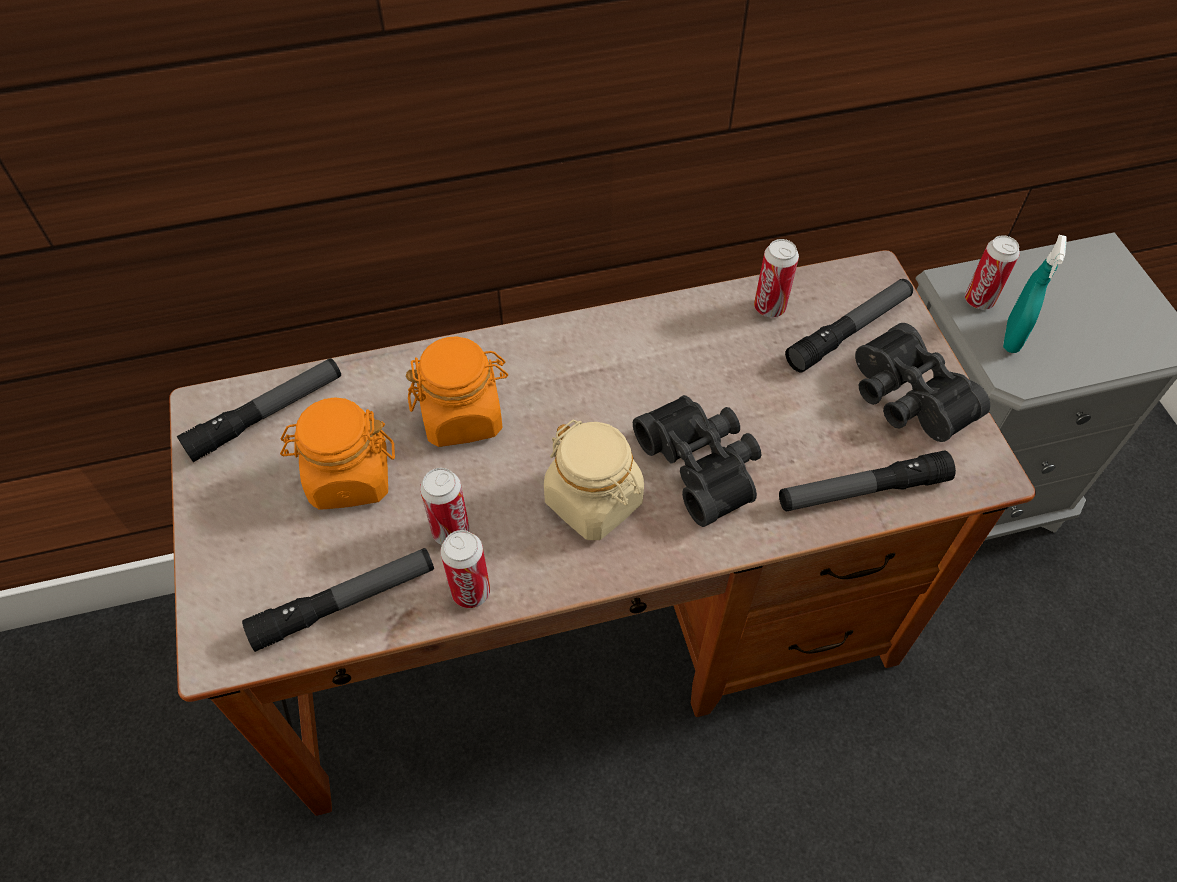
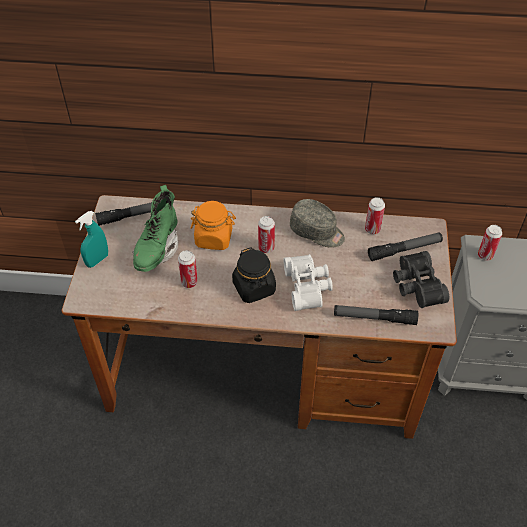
camera: 20 degrees right, 5 degrees down
flashlight [242,548,434,652] -> none
orange jar [280,397,395,510] -> green boot [132,185,178,272]
can [440,530,490,608] -> can moved to [258,216,275,253]
beige jar [544,420,644,540] -> black jar [232,247,276,303]
black binoculars [633,395,761,527] -> white binoculars [284,254,333,311]
turquoise spray bottle [1003,235,1067,353] -> turquoise spray bottle moved to [75,211,108,268]
none -> grey cap [290,199,345,248]

